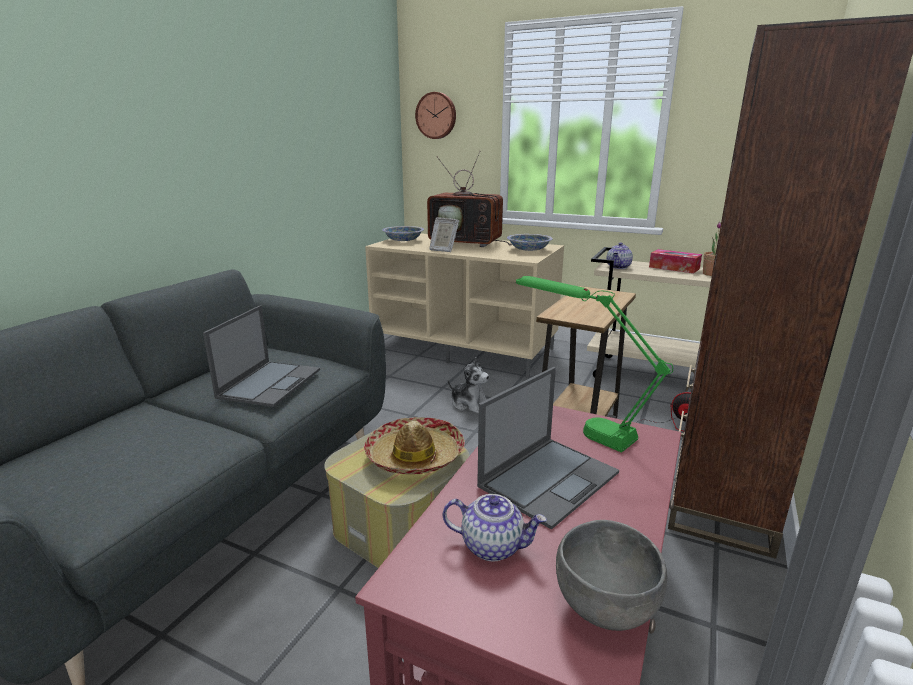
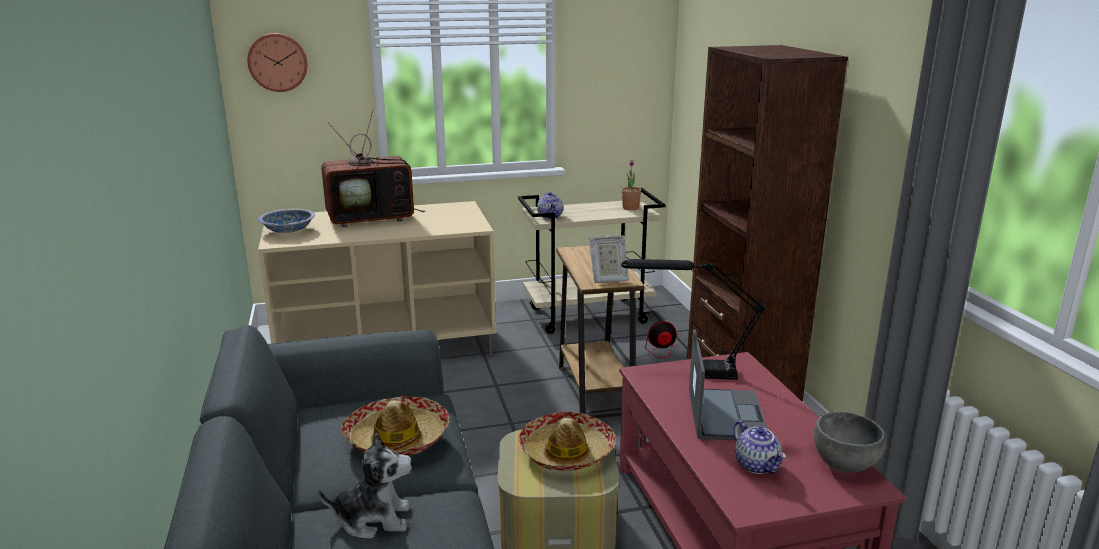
camera: 40 degrees left, 0 degrees up
laptop [203,305,320,407] -> hat [341,396,450,455]
picture frame [429,217,459,252] -> picture frame moved to [589,235,628,283]
teapot [442,494,547,561] -> teapot turned 90 degrees clockwise [733,421,786,474]
plush toy [447,357,489,414] -> plush toy moved to [318,433,412,538]
bowl [507,234,553,251] -> none
green table lamp [516,276,673,453] -> black table lamp [621,259,767,380]
tissue box [649,249,702,273] -> none

